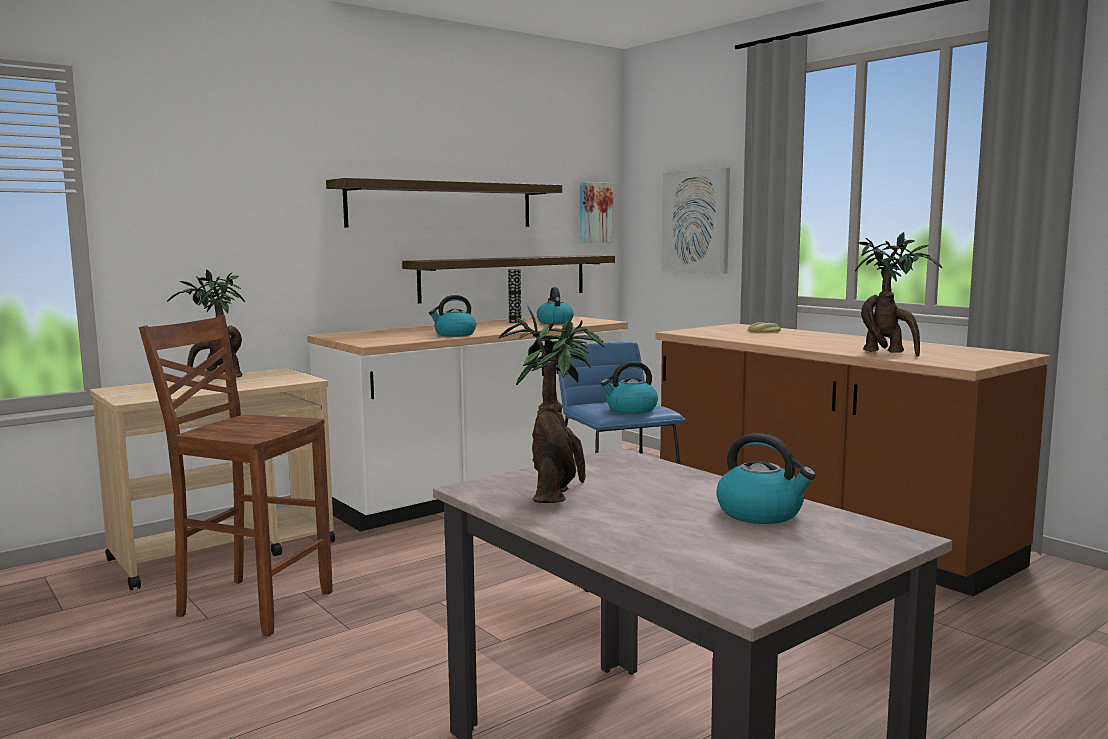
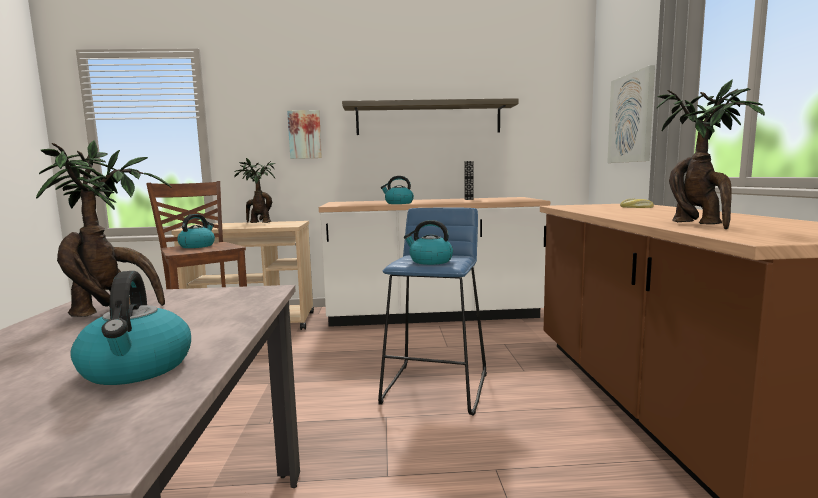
camera: 35 degrees right, 0 degrees up
shelf [402,255,615,304] -> none
kettle [537,287,574,324] -> kettle moved to [177,214,215,248]
picture [580,182,613,243] -> picture moved to [287,110,322,159]

